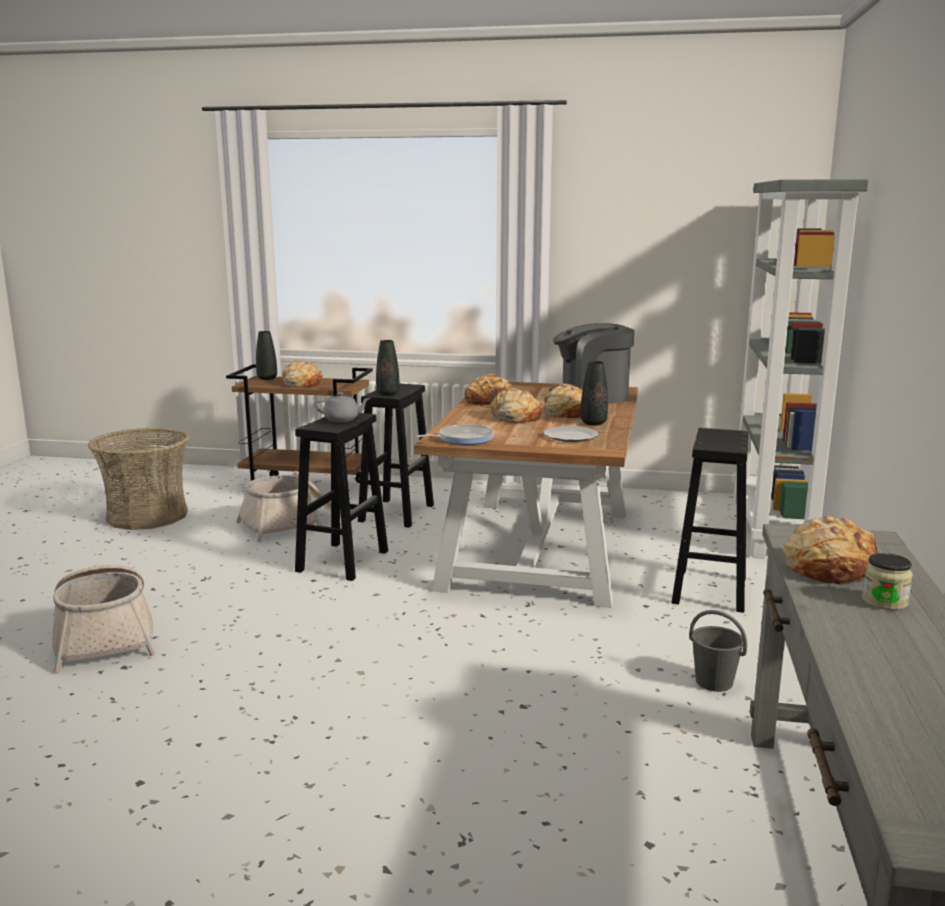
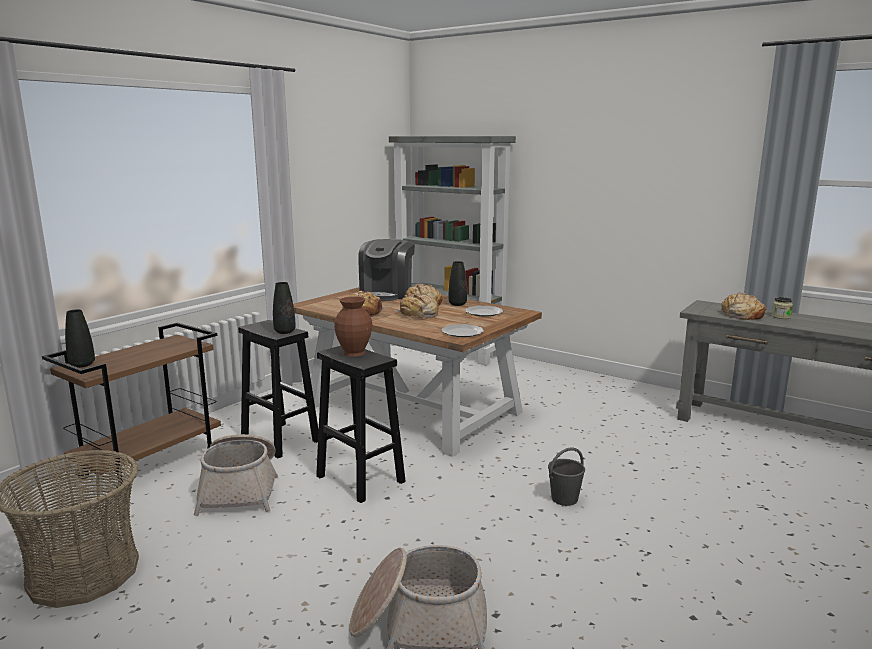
camera: 65 degrees left, 0 degrees up
bread [281,360,322,387] -> none
grey teapot [314,392,371,422] -> brown vase [334,296,373,357]
frying pan [416,425,494,445] -> plate [441,324,484,337]
black stool [671,428,749,613] -> none
grey bucket [689,610,747,692] -> grey bucket moved to [548,447,585,506]

